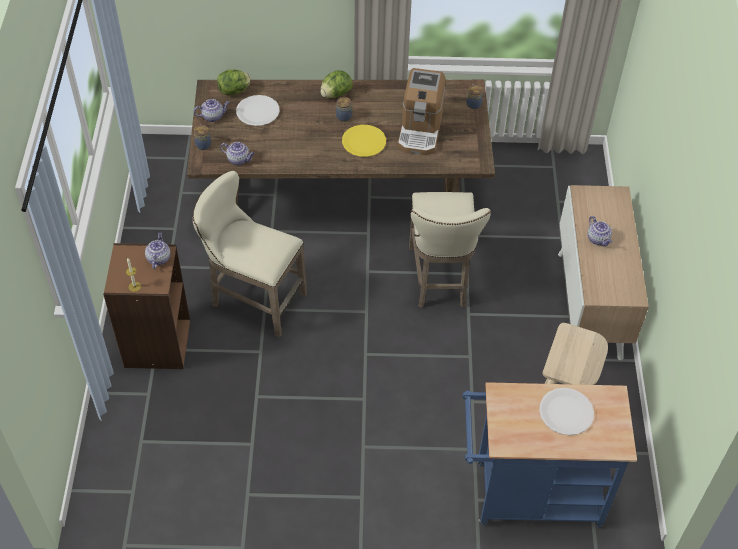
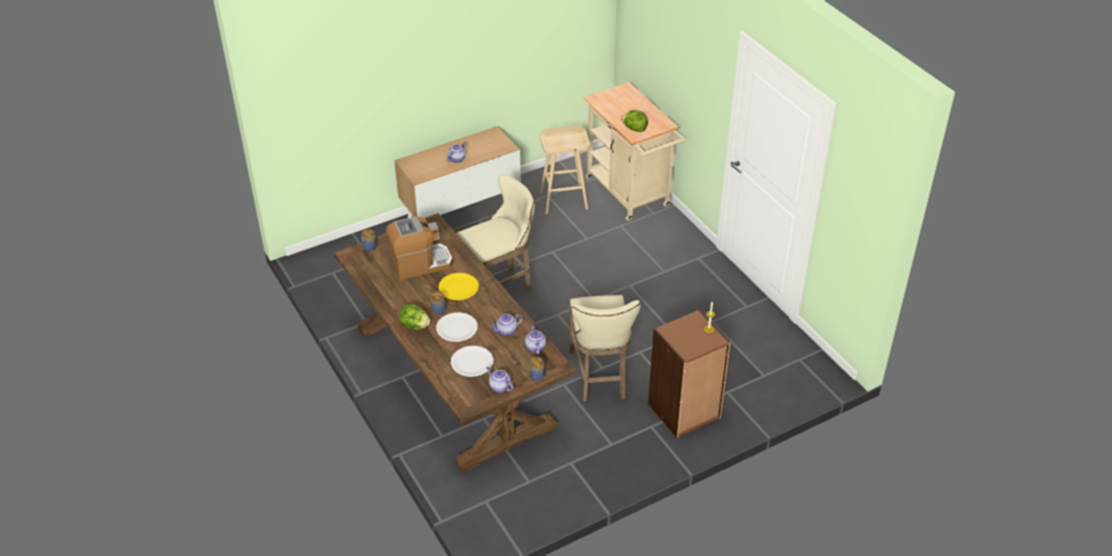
camera: 120 degrees left, 10 degrees down
teapot [145,232,170,269] -> teapot moved to [490,314,523,336]
lettuce [217,69,251,95] -> lettuce moved to [621,110,648,132]
blue cart [463,382,637,528] -> beige cart [583,82,686,221]
white plate [539,388,594,435] -> white plate moved to [436,312,478,342]

